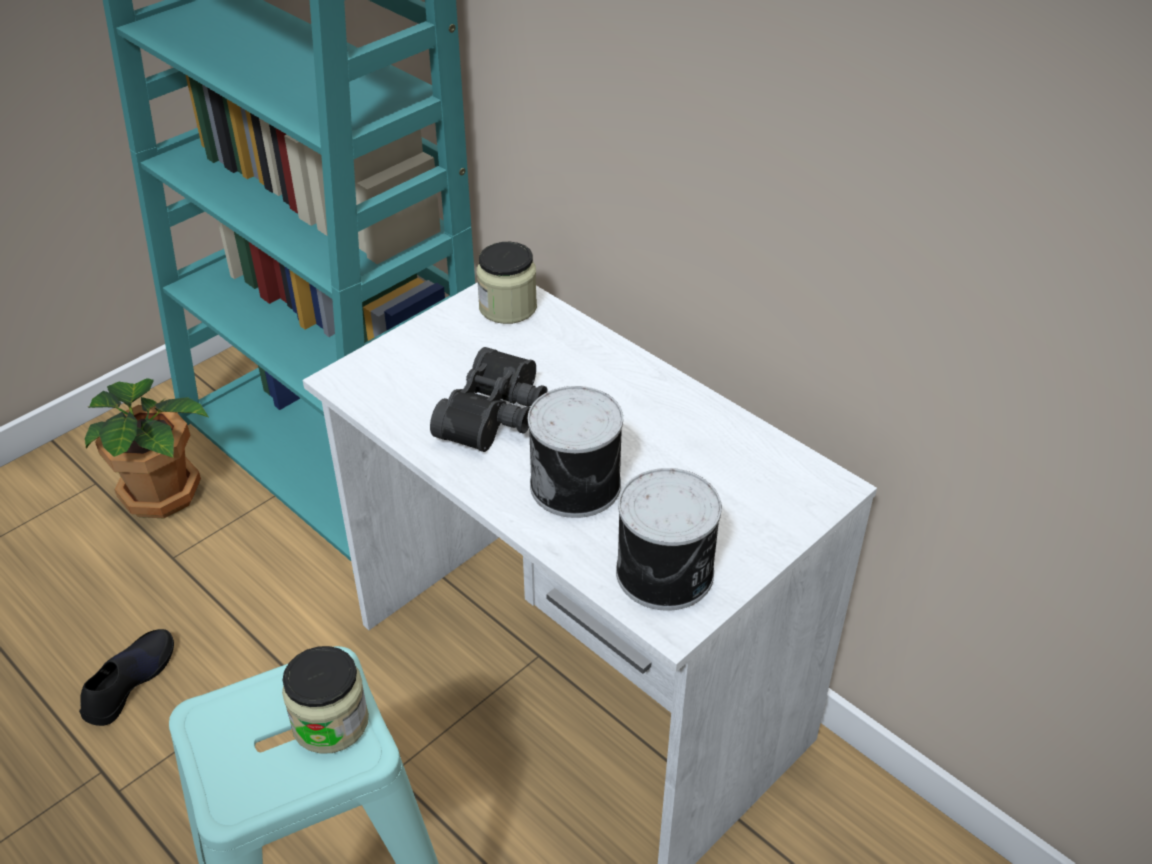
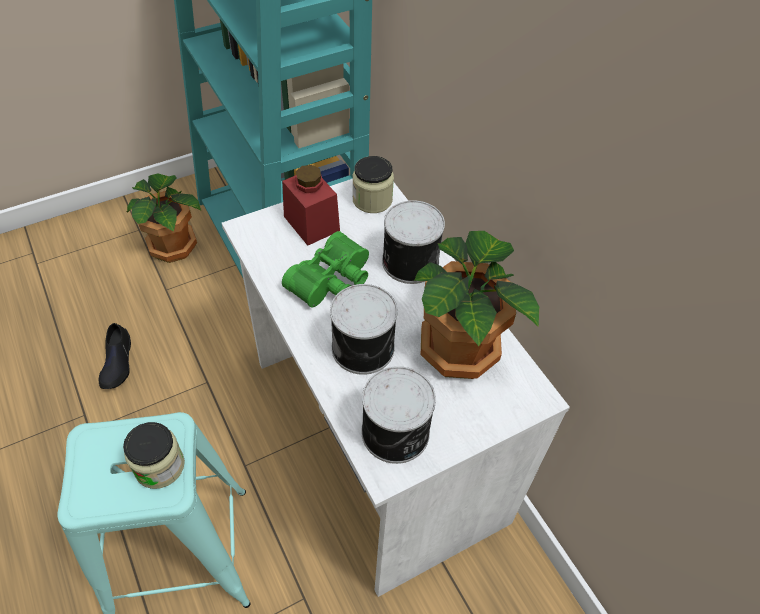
camera: 15 degrees right, 10 degrees up
black shoe [79,629,174,726] -> black shoe turned 135 degrees clockwise [99,323,131,389]
black binoculars [430,347,547,452] -> green binoculars [282,231,369,307]
none -> red jar [282,165,340,246]
none -> can [382,200,445,284]
none -> potted plant [414,231,539,379]

